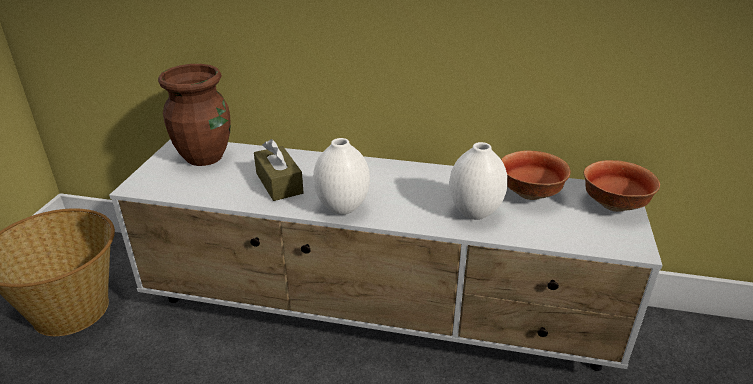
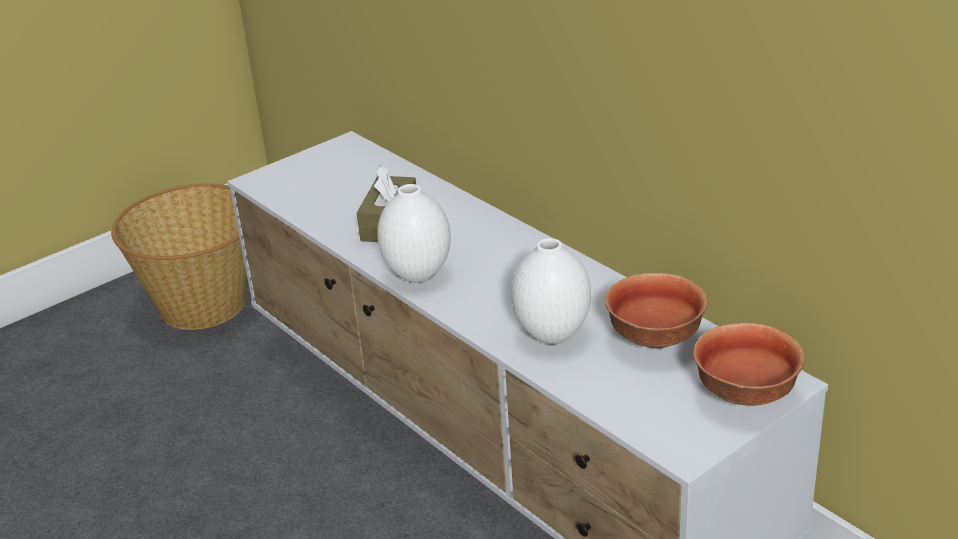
camera: 40 degrees right, 0 degrees up
brown vase [158,64,231,166] -> none

